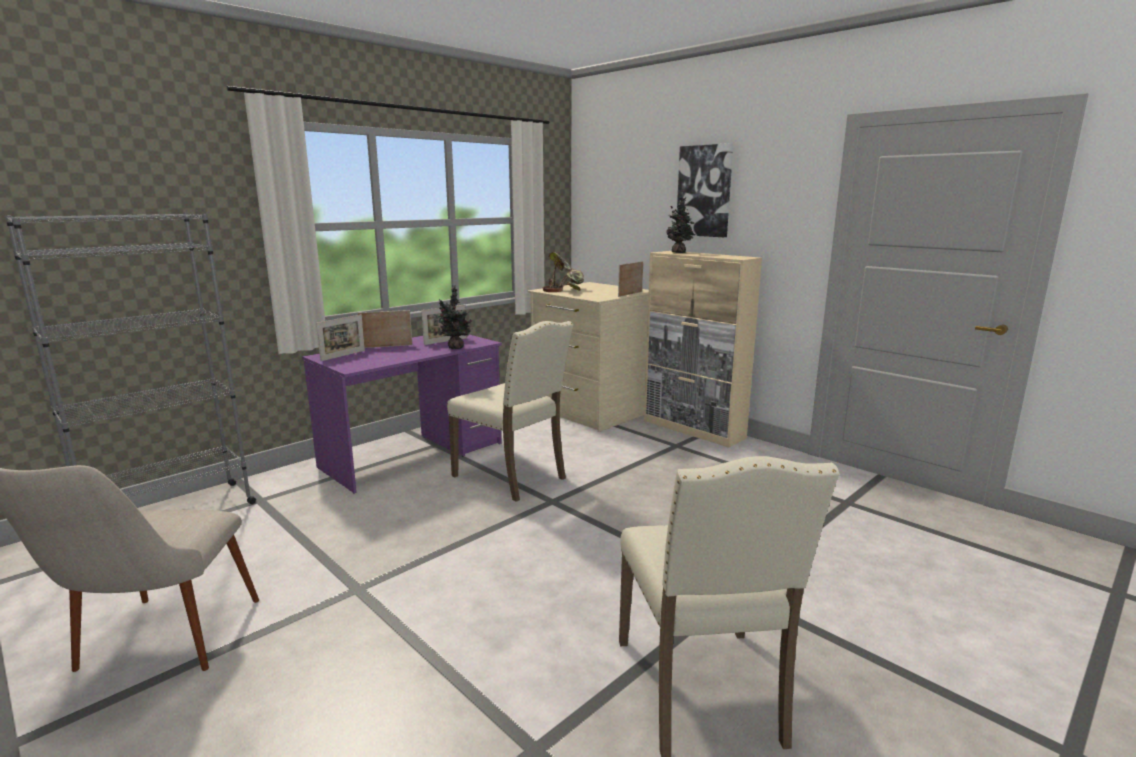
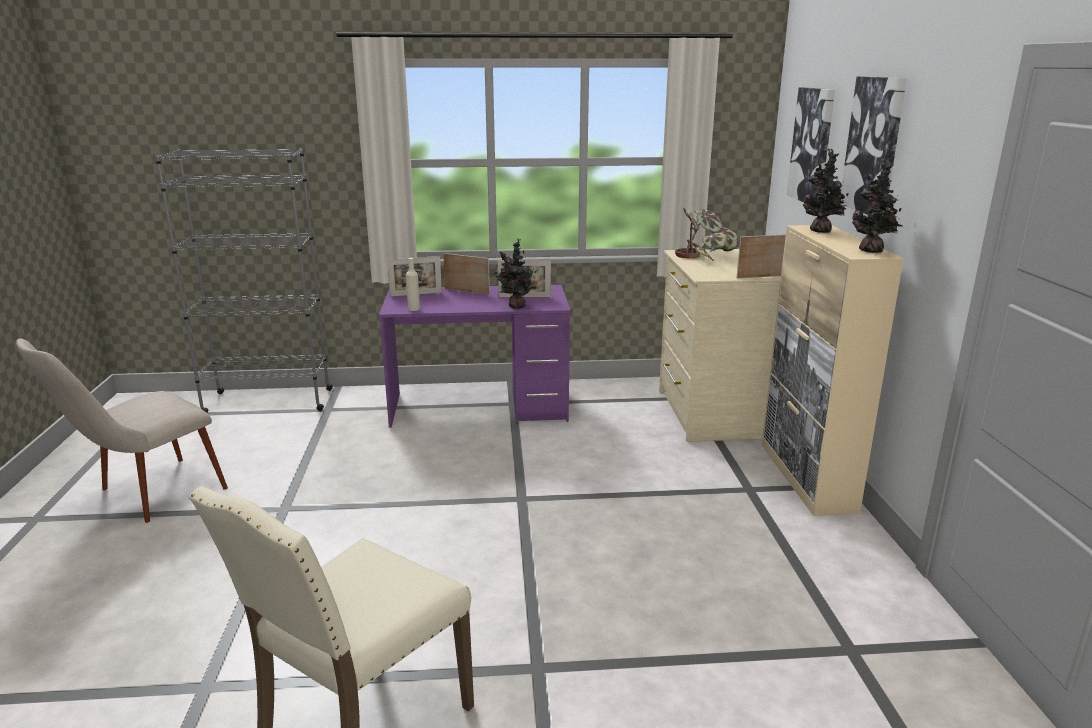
camera: 40 degrees right, 5 degrees up
beige chair [447,321,574,502] -> none
none -> beige bottle [406,258,420,311]
none -> picture [787,87,835,203]
none -> potted plant [852,159,903,253]

